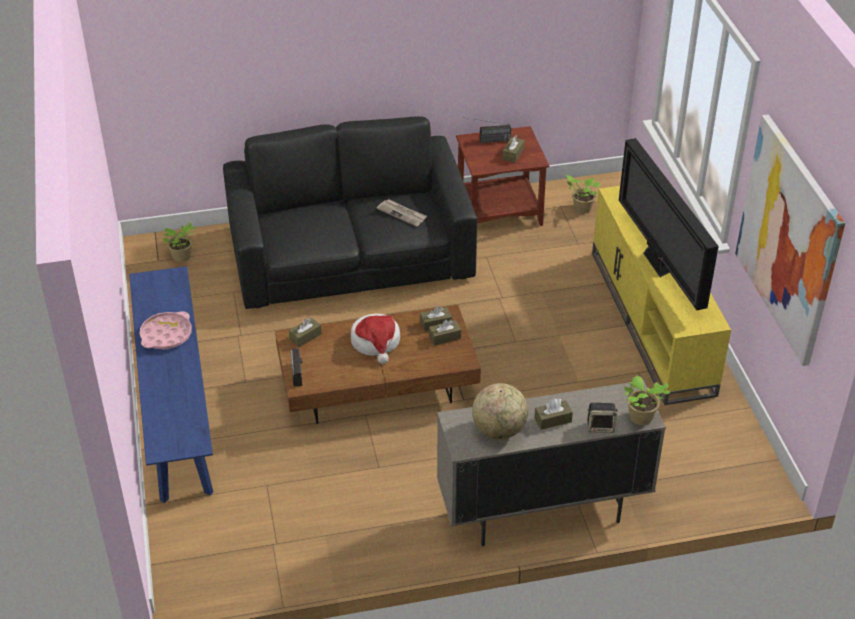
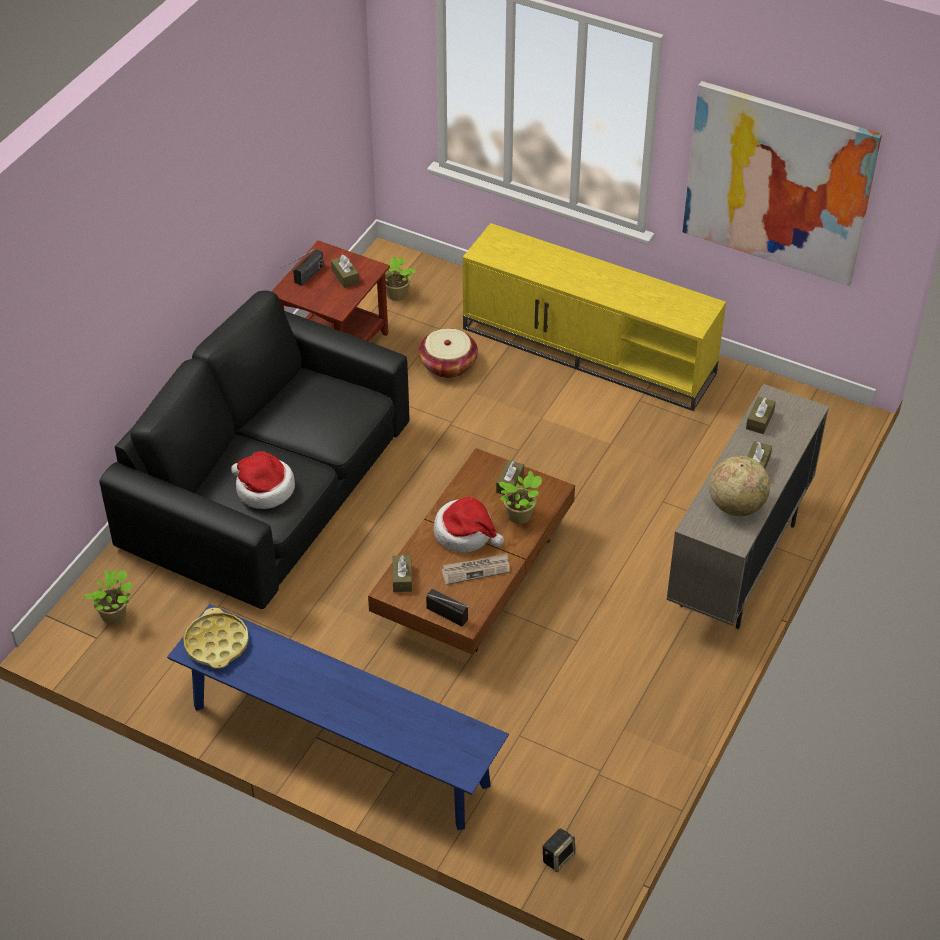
camera: 50 degrees left, 5 degrees up
pink tray [140,311,192,349] -> none
newspaper [377,199,427,227] -> newspaper moved to [442,553,510,585]
brown tissue box [420,306,452,332] -> brown tissue box moved to [746,396,776,434]
speaker [587,403,618,433] -> speaker moved to [543,828,575,872]
television [619,138,719,310] -> none
potted plant [624,375,670,425] -> potted plant moved to [498,471,542,524]
none -> yellow tray [184,608,249,669]
none -> hat [231,451,295,509]
none -> basket [418,328,478,378]

